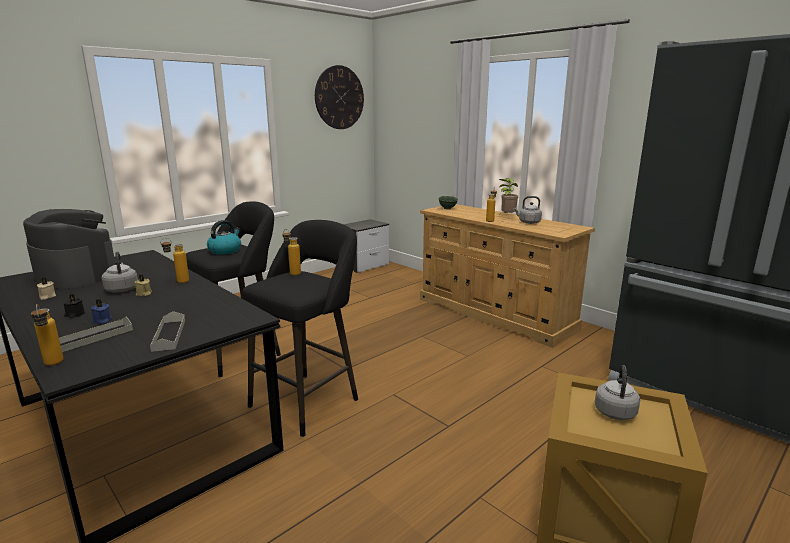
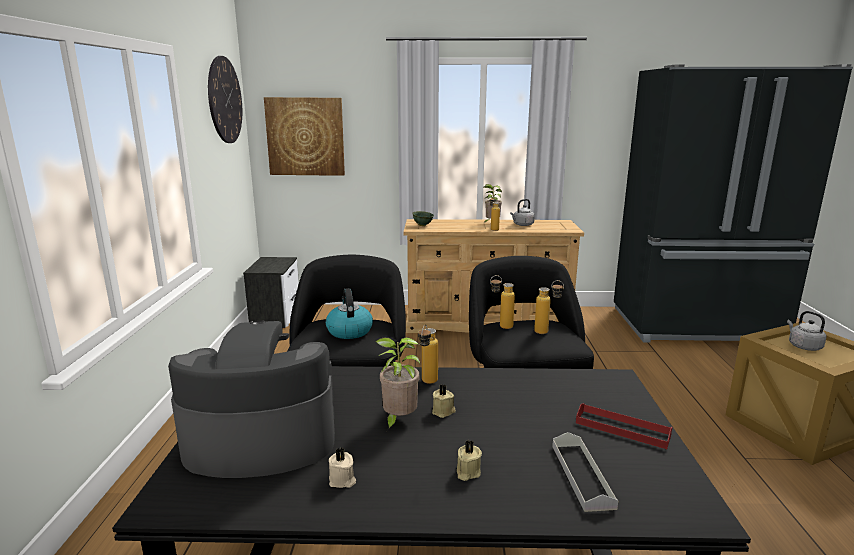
camera: 45 degrees left, 0 degrees up
bottle [31,304,63,365] -> bottle moved to [534,280,564,334]
black candle [64,294,85,318] -> beige candle [457,440,482,481]
blue candle [91,299,112,324] -> none
grey kettle [101,251,138,292] -> potted plant [375,337,420,432]
grey tray [150,311,185,352] -> red tray [576,403,672,449]
none -> picture [264,97,345,176]

